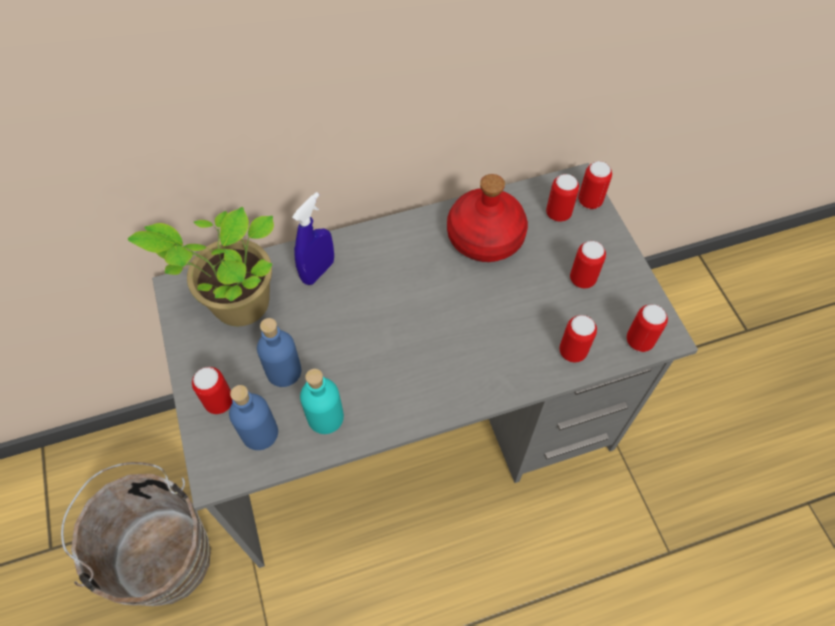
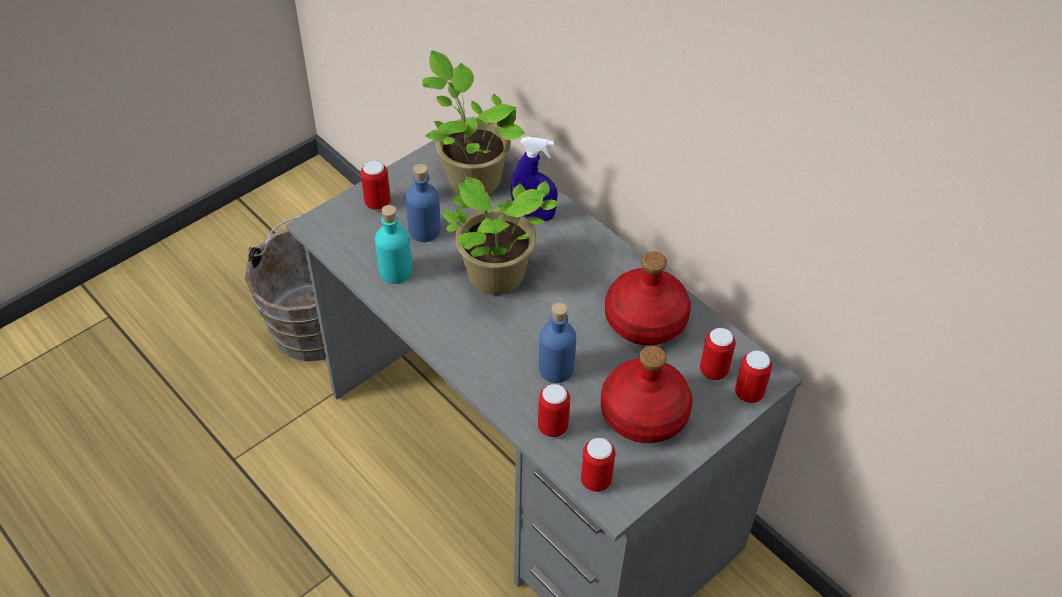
camera: 65 degrees right, 10 degrees down
blue bottle [229,385,278,450] -> blue bottle moved to [539,303,576,383]
can [570,241,606,289] -> red bottle [601,346,693,443]
none -> potted plant [442,176,559,295]

